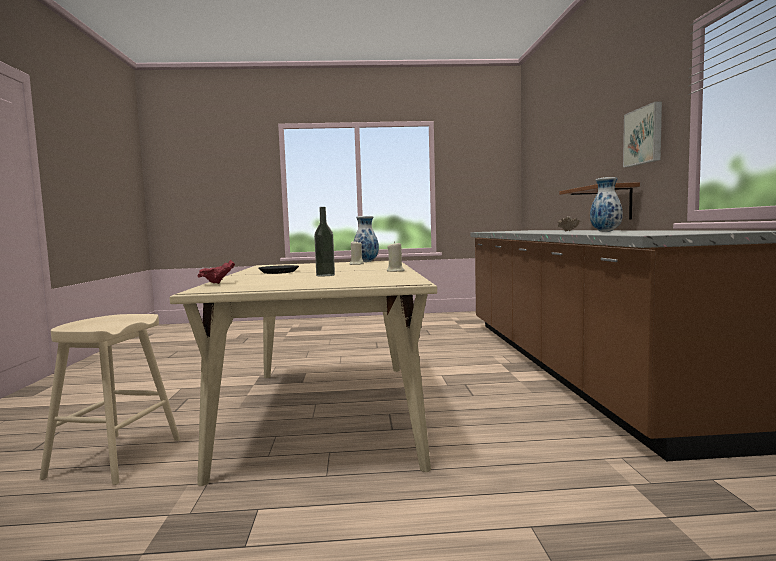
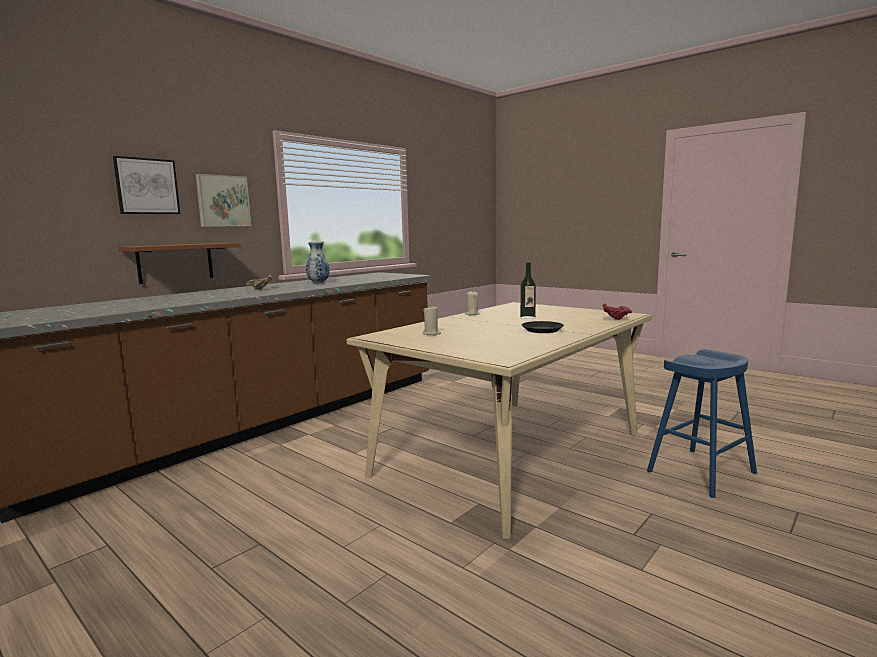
camera: 135 degrees left, 5 degrees up
beige stool [40,314,180,485] -> blue stool [647,349,757,498]
vase [354,216,379,262] -> none
none -> picture [113,156,180,214]

